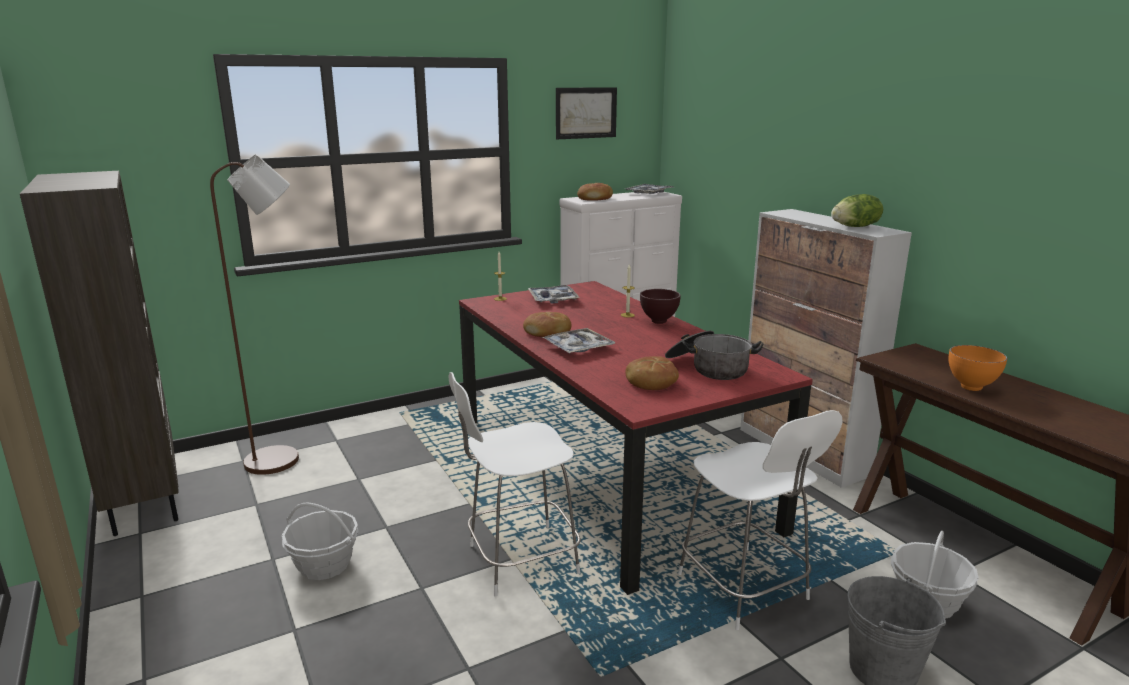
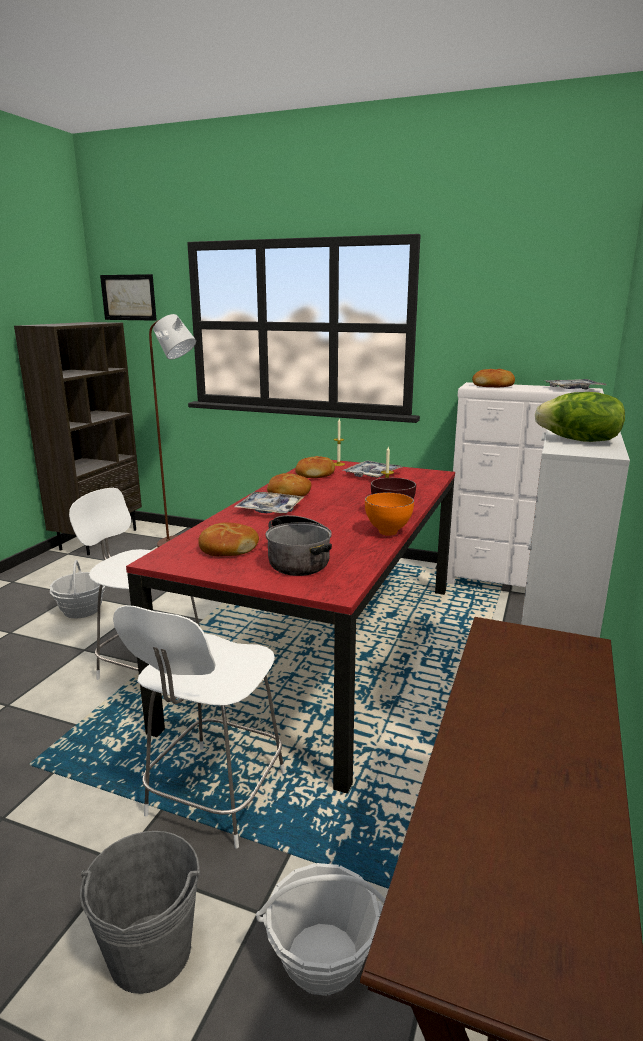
camera: 50 degrees right, 0 degrees up
picture [556,87,617,139] -> picture moved to [100,274,157,321]
orange bowl [948,345,1007,391] -> orange bowl moved to [365,492,414,536]
none -> bread [295,456,335,478]

